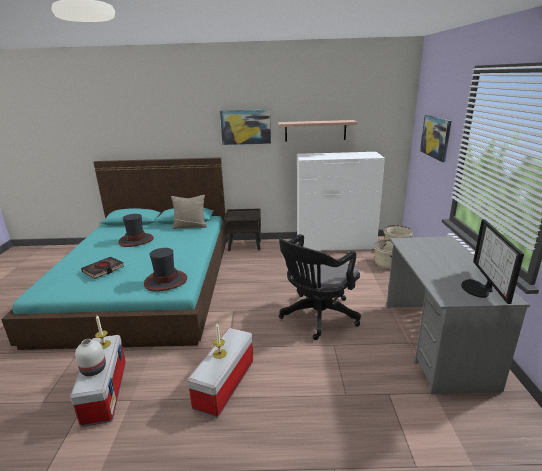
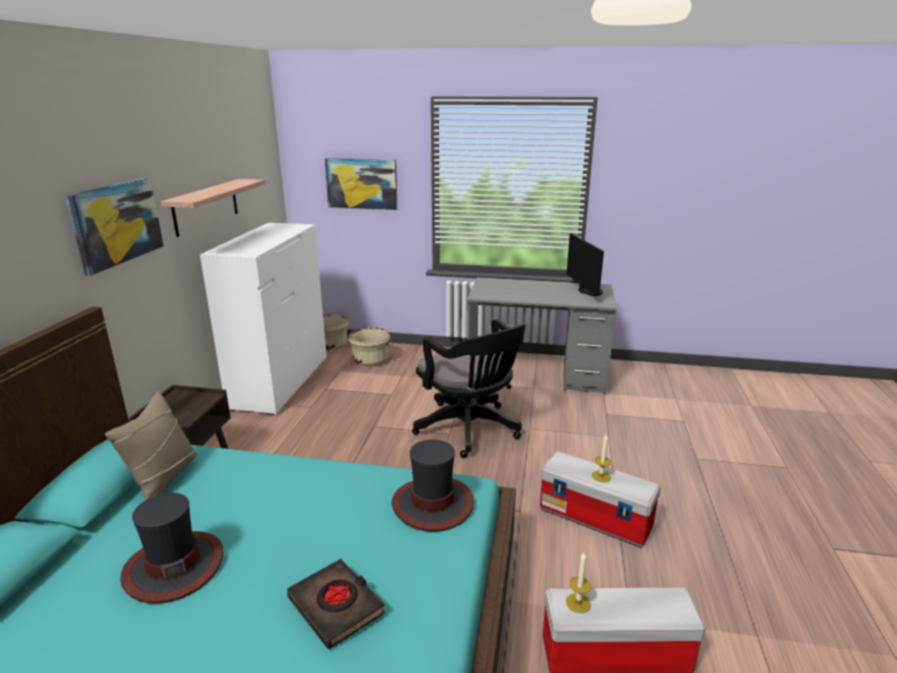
camera: 80 degrees left, 0 degrees up
white vase [75,339,106,376] -> none
monitor [461,219,524,304] -> monitor turned 120 degrees counterclockwise [567,233,604,296]

